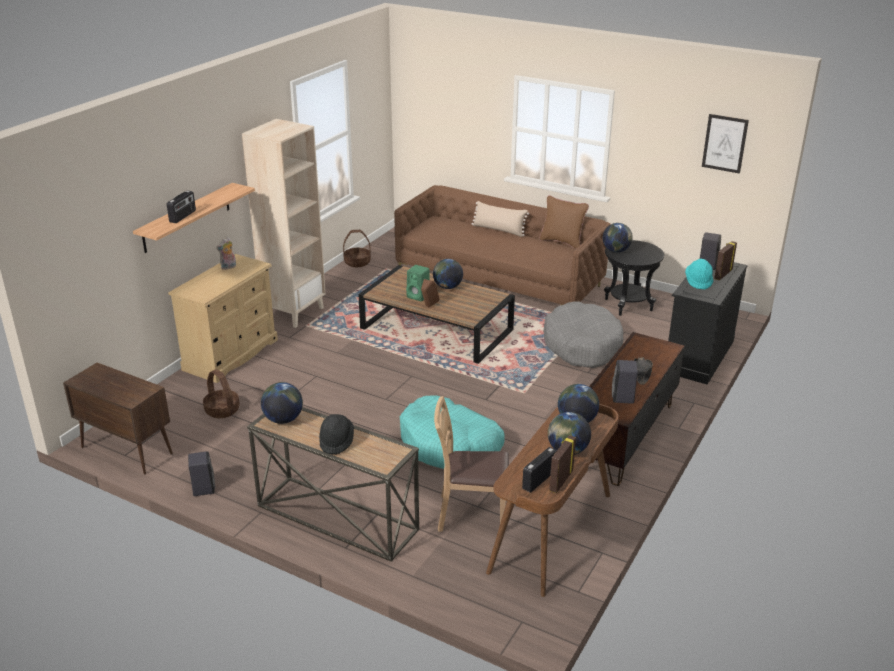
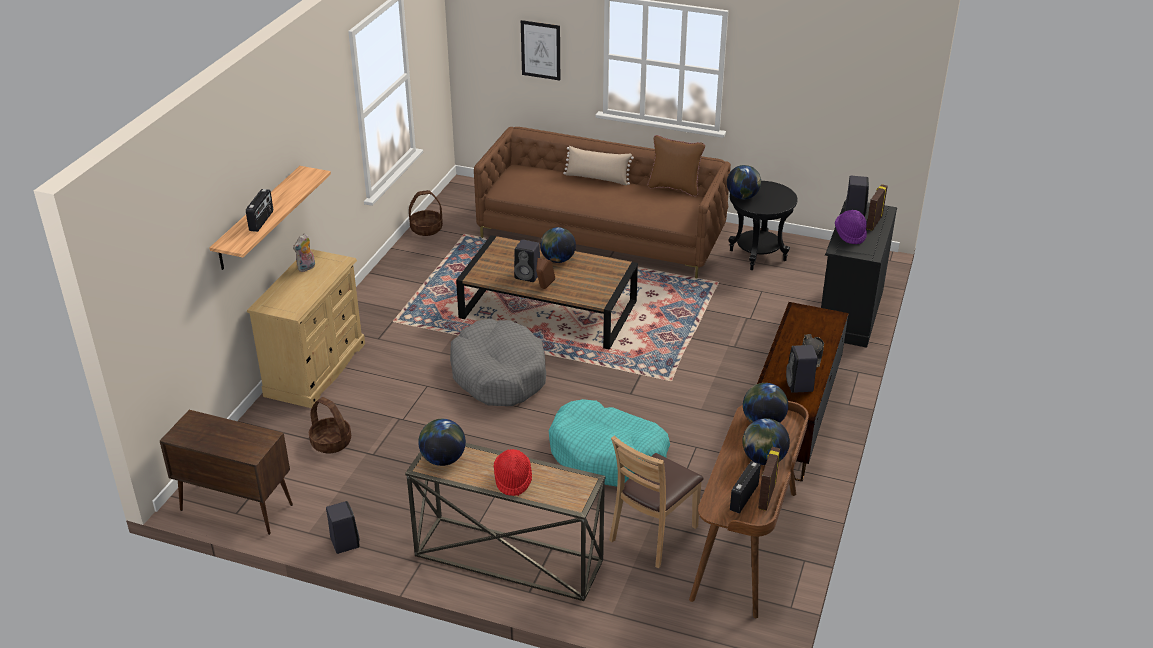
camera: 10 degrees left, 5 degrees up
beige bookcase [242,119,326,328] -> none
black hat [319,414,354,455] -> red hat [494,449,532,496]
green speaker [406,265,430,301] -> black speaker [514,240,540,282]
brown chair [434,396,509,532] -> brown chair turned 45 degrees counterclockwise [609,436,704,568]
grey dog bed [543,301,623,368] -> grey dog bed moved to [450,319,546,406]
turquoise hat [685,259,713,289] -> purple hat [835,210,867,244]
picture [702,114,749,174] -> picture moved to [521,20,560,80]

